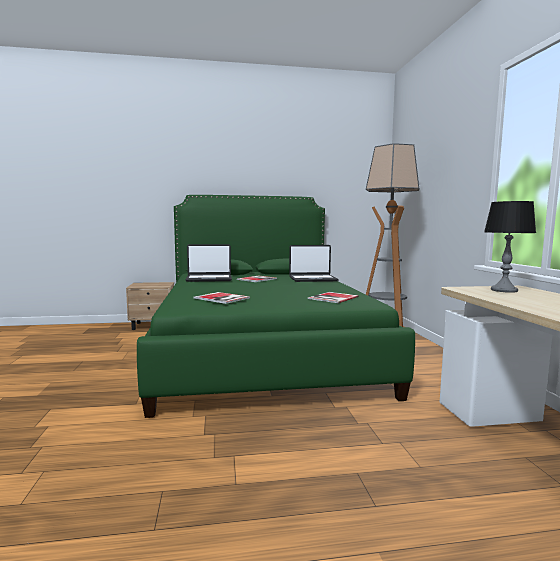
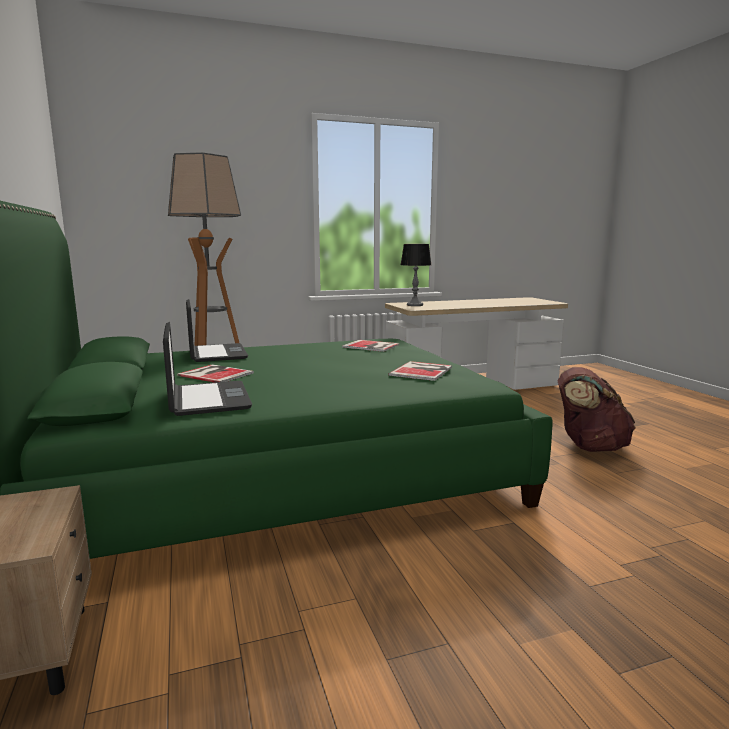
camera: 100 degrees left, 5 degrees up
none -> brown backpack [557,367,636,452]

